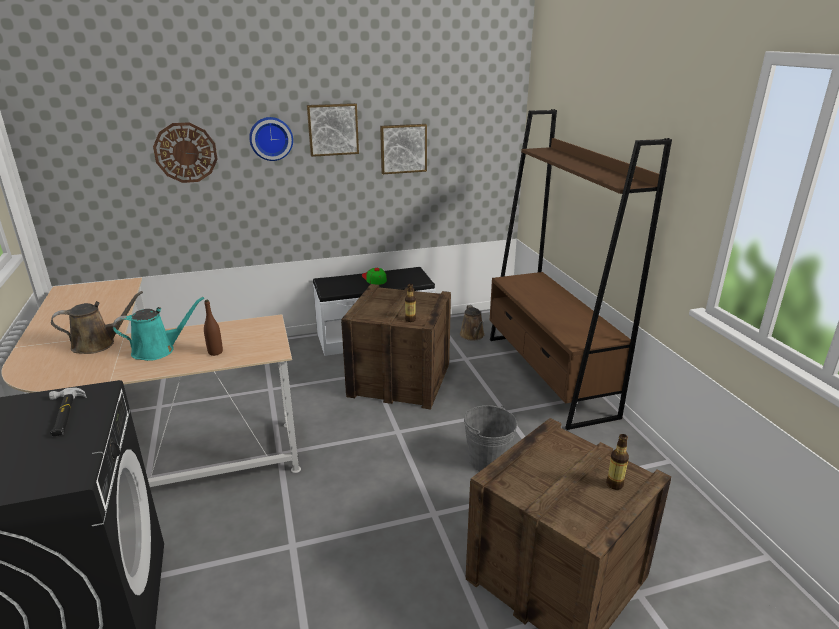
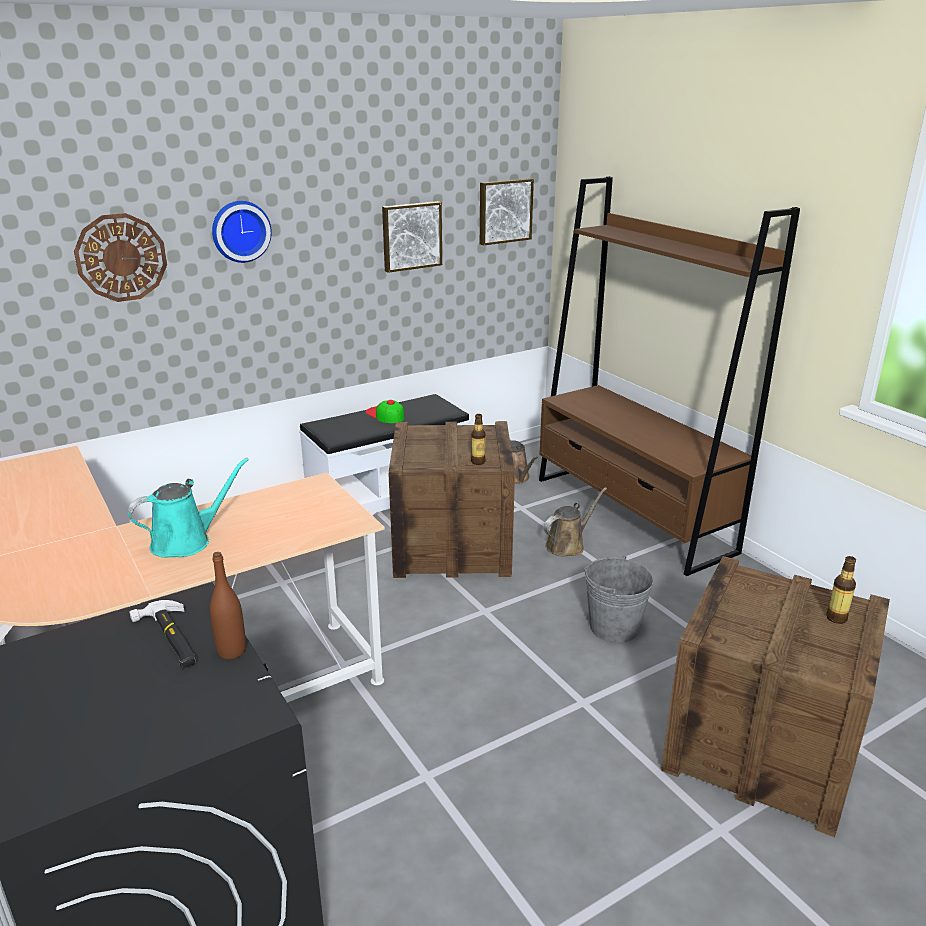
camera: 15 degrees left, 0 degrees up
brown watering can [51,291,143,354] -> brown watering can moved to [544,487,607,556]
brown bottle [204,300,223,356] -> brown bottle moved to [210,552,246,659]
picture [307,103,359,157] -> picture moved to [480,178,534,246]

